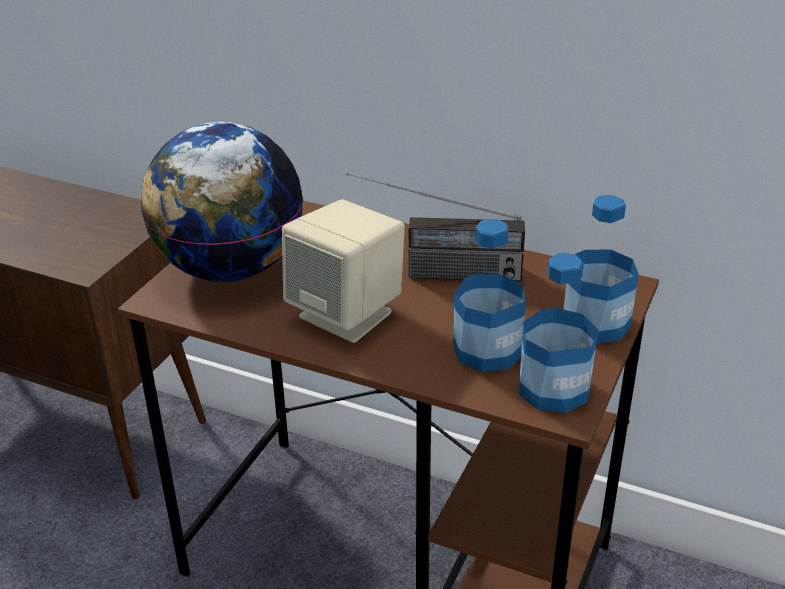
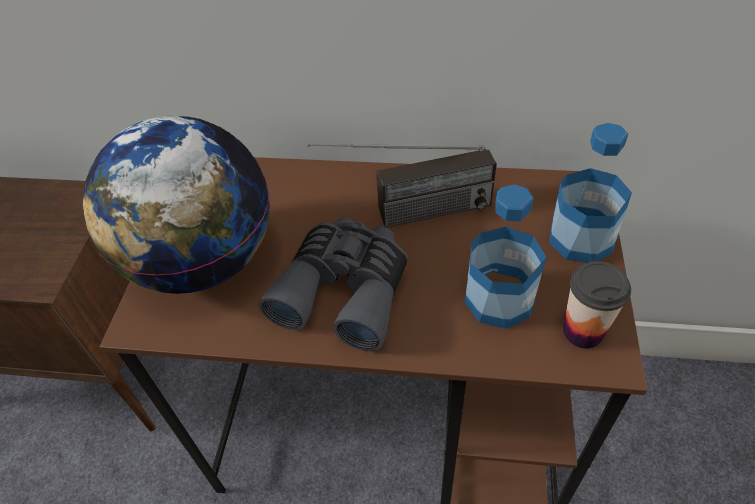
camera: 15 degrees left, 15 degrees up
beige speaker [282,199,405,343] -> grey binoculars [259,218,408,351]
bottle [519,253,598,413] -> cup [563,261,631,349]

